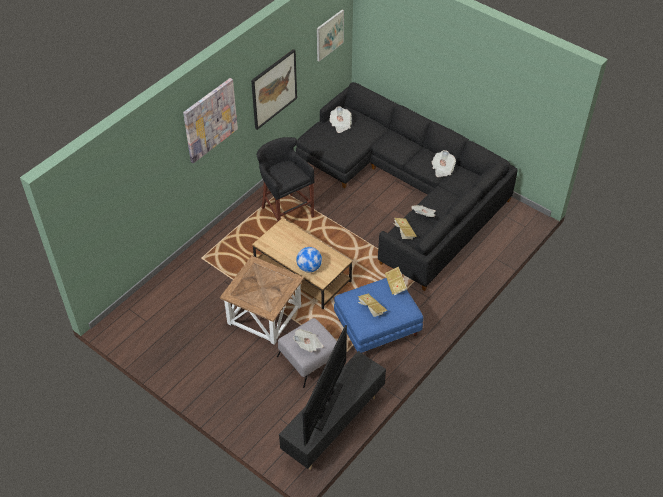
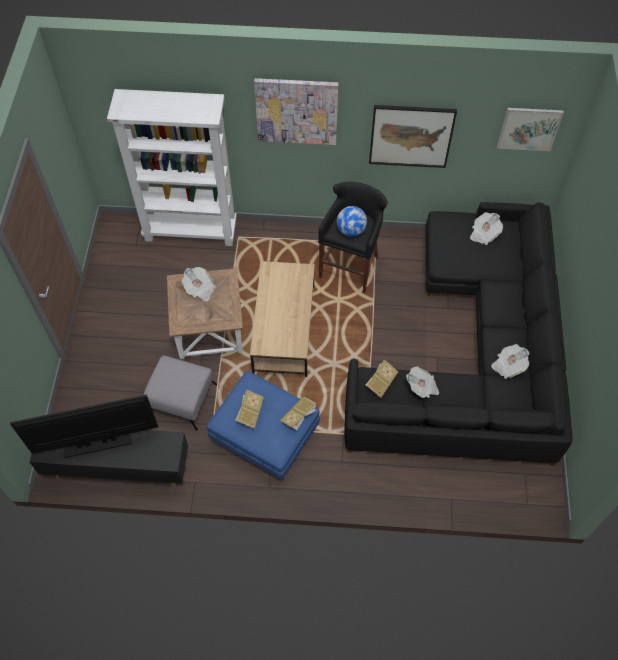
camera: 55 degrees right, 10 degrees up
newspaper [293,329,323,352] -> newspaper moved to [182,267,216,301]
globe [296,247,322,272] -> globe moved to [337,206,367,237]
none -> white bookcase [107,89,237,246]

